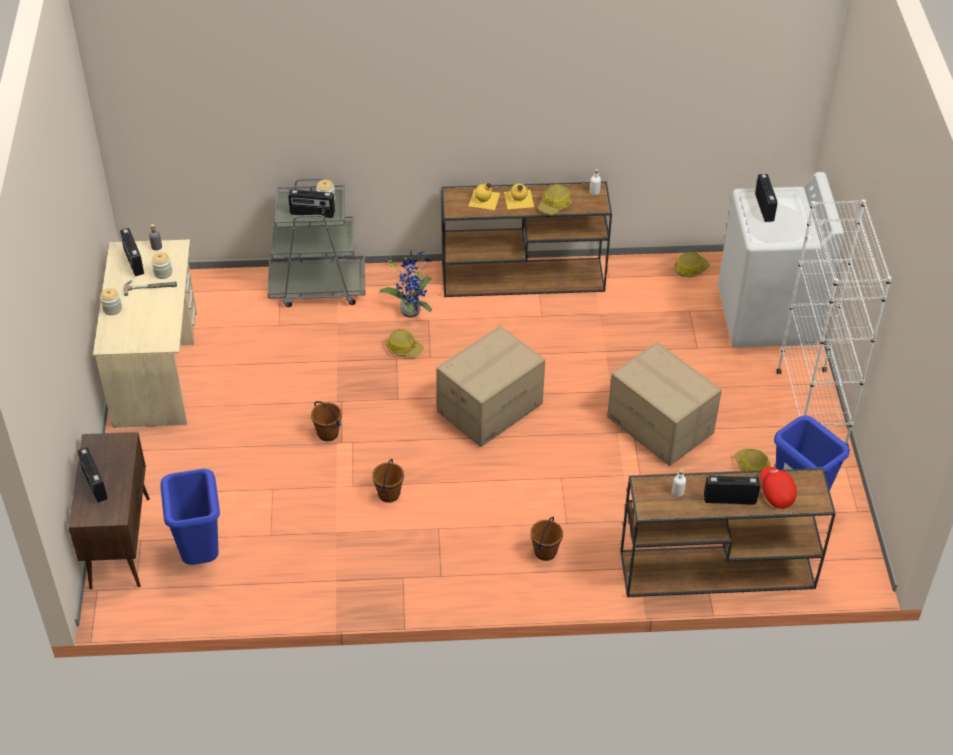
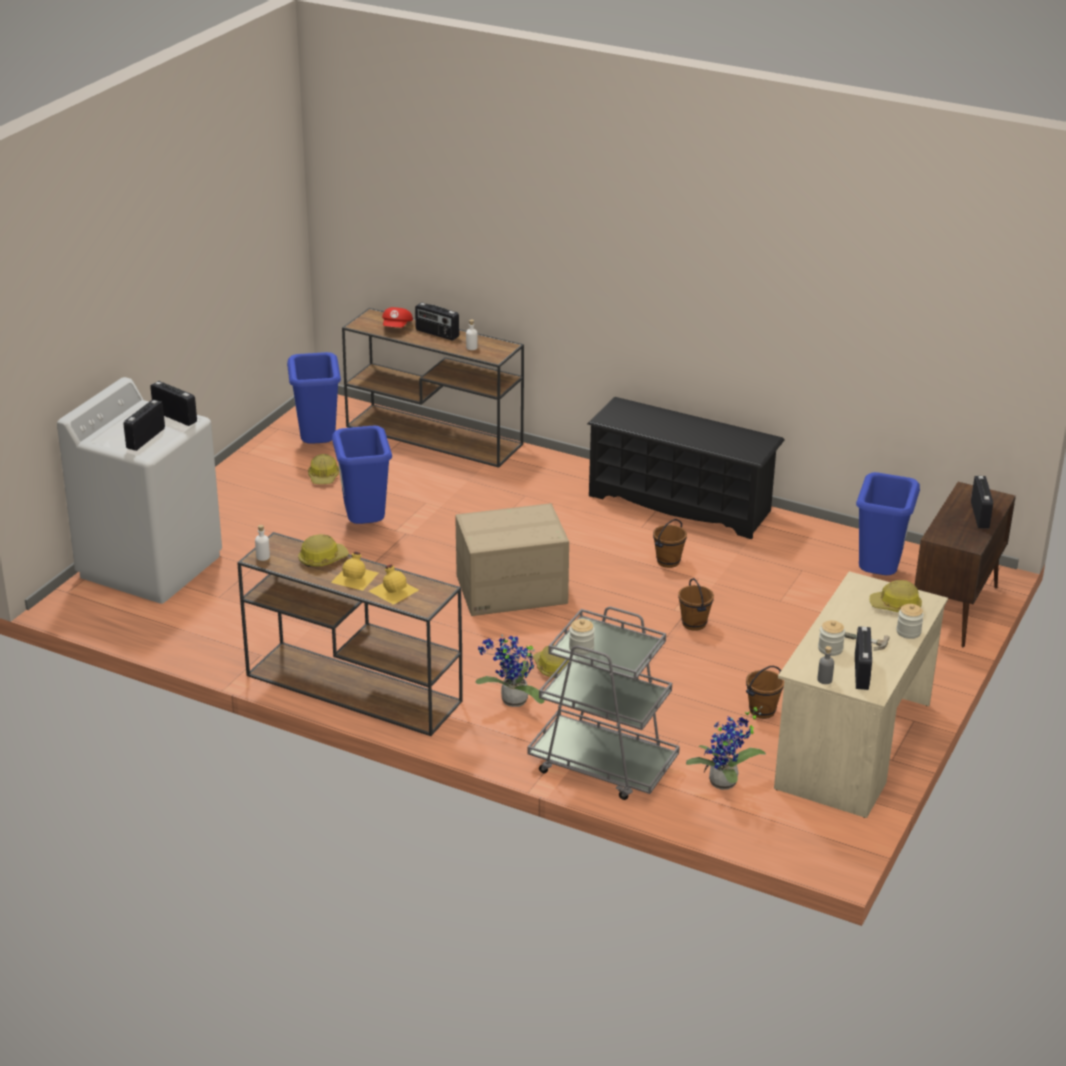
camera: 150 degrees left, 15 degrees down
radio [288,189,335,218] -> radio moved to [150,381,197,426]
brown bucket [530,517,563,561] -> brown bucket moved to [746,666,784,719]
cardboard box [607,342,722,466] -> blue trash can [332,426,392,524]
hard hat [674,252,710,277] -> hard hat moved to [869,580,922,612]
white bookcase [777,199,892,446] -> none
none -> black shoe rack [587,397,785,539]
none -> potted plant [686,706,766,790]

